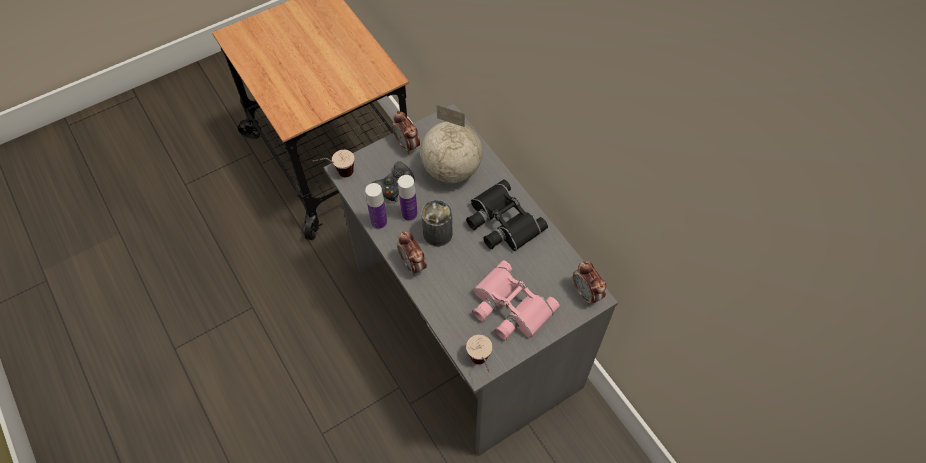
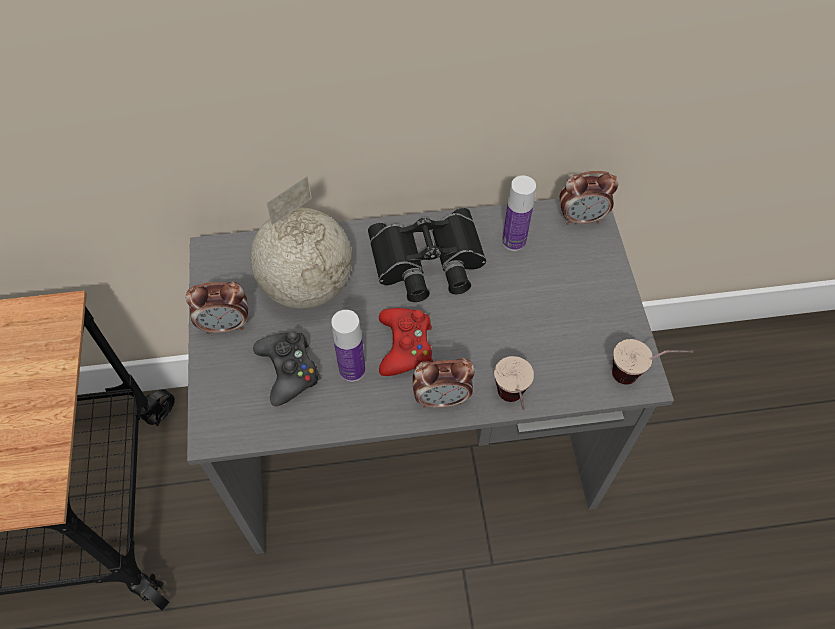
camera: 65 degrees left, 0 degrees up
cup [313,150,355,177] -> cup moved to [494,356,534,411]
bottle [365,183,387,230] -> bottle moved to [502,175,536,251]
can [421,200,453,247] -> red game controller [379,308,433,376]
pink binoculars [473,260,560,340] -> none

